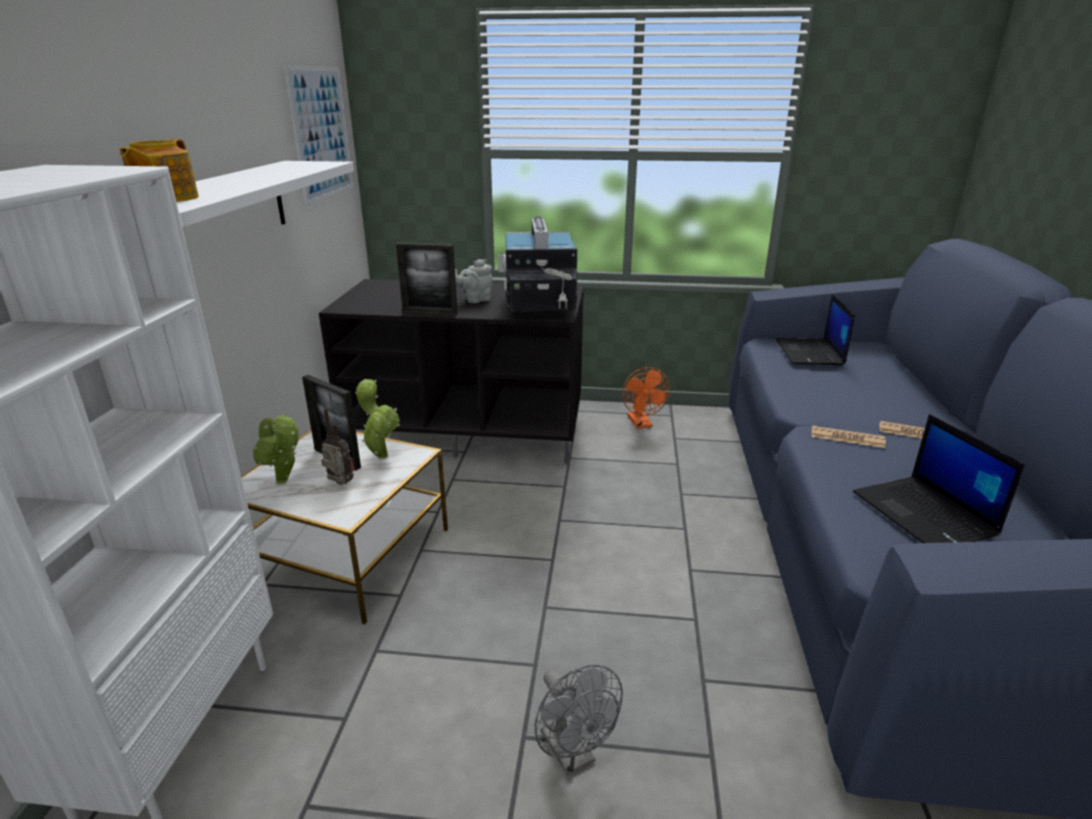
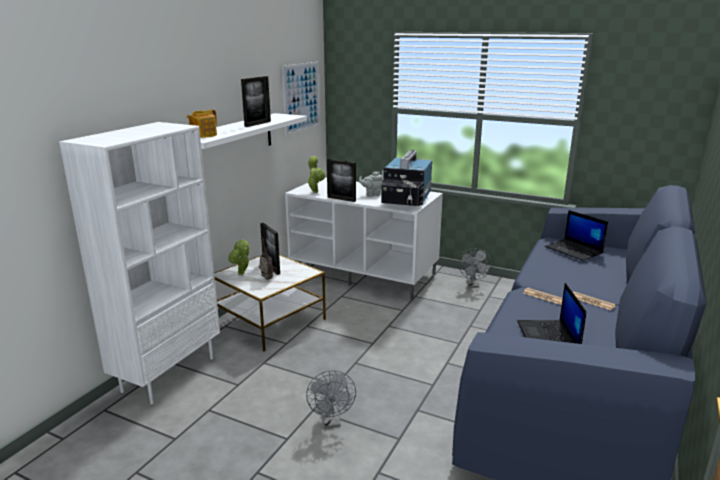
camera: 20 degrees right, 5 degrees down
black tv stand [319,279,584,464] -> white tv stand [285,178,443,299]
potted plant [355,379,400,459] -> potted plant moved to [307,156,325,193]
orange fan [622,367,670,429] -> grey fan [459,248,492,288]
laptop [776,294,855,365] -> laptop turned 60 degrees counterclockwise [545,210,608,261]
none -> picture frame [241,76,271,127]

